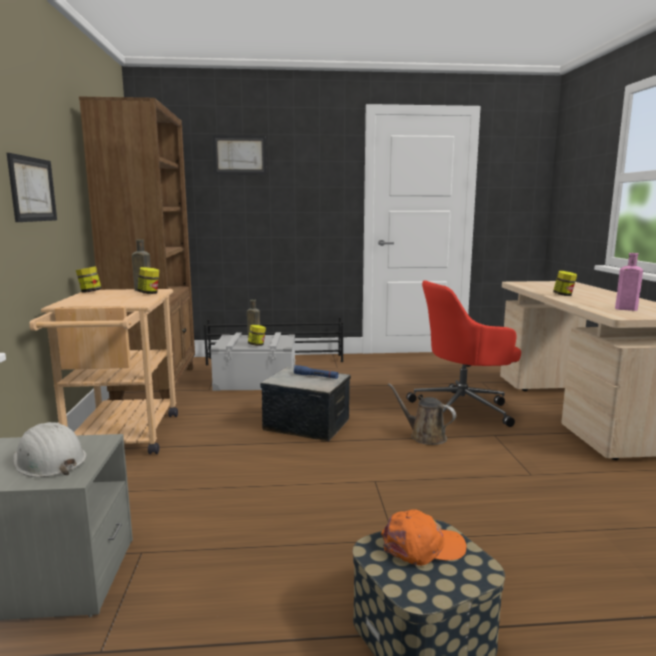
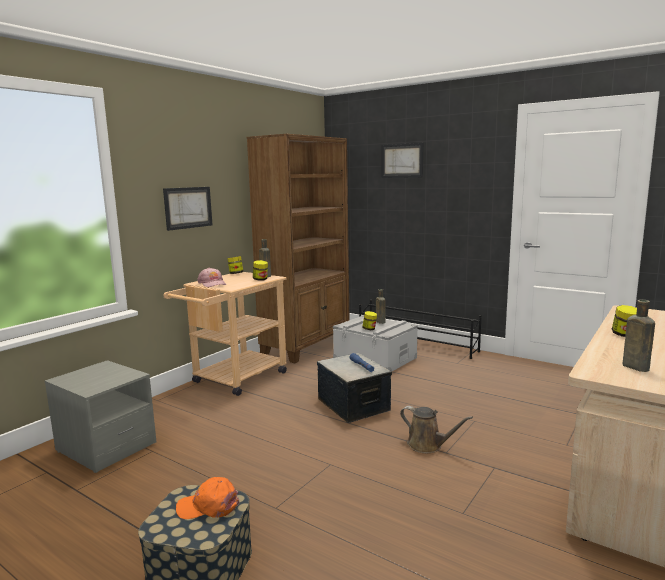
camera: 40 degrees right, 0 degrees up
white hard hat [13,422,87,477] -> none
orange cap [381,510,466,566] -> orange cap turned 150 degrees clockwise [176,477,240,519]
brown watering can [388,383,456,445] -> brown watering can turned 135 degrees clockwise [400,406,473,453]
red office chair [406,280,521,427] -> none
pink bottle [615,253,643,311] -> brown bottle [623,300,655,372]
none -> pink cap [197,268,227,287]

